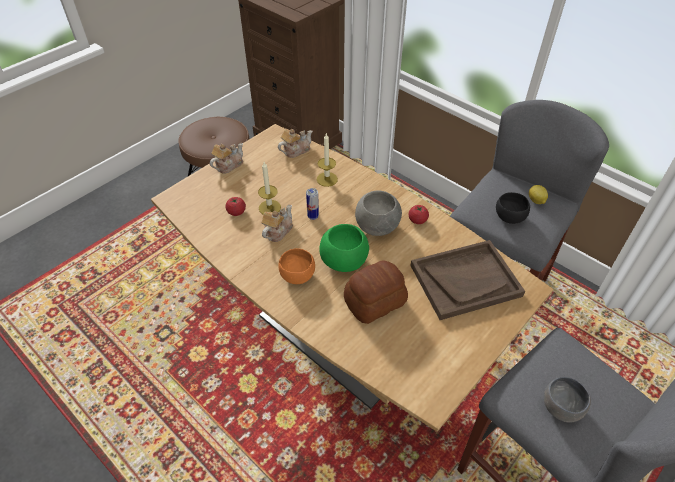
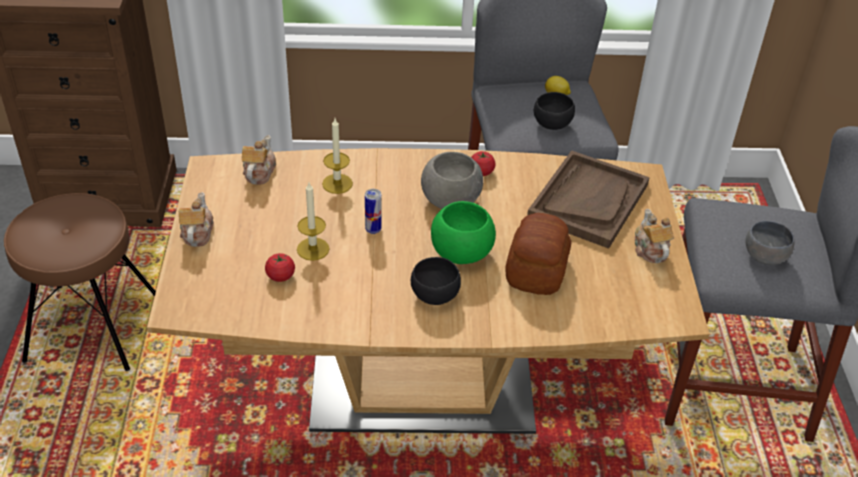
camera: 45 degrees left, 5 degrees down
teapot [262,205,293,242] -> teapot moved to [635,209,674,263]
orange bowl [278,248,315,284] -> black bowl [411,257,461,305]

